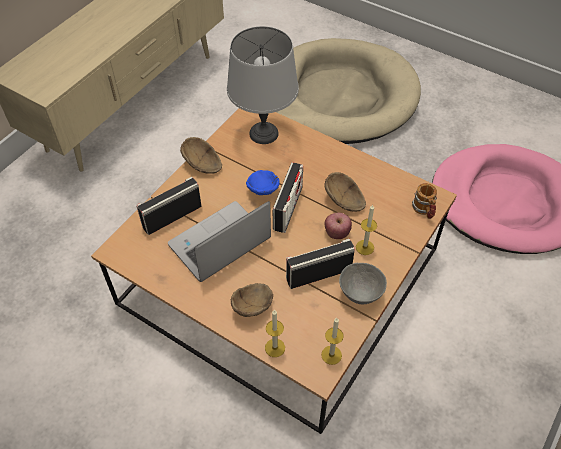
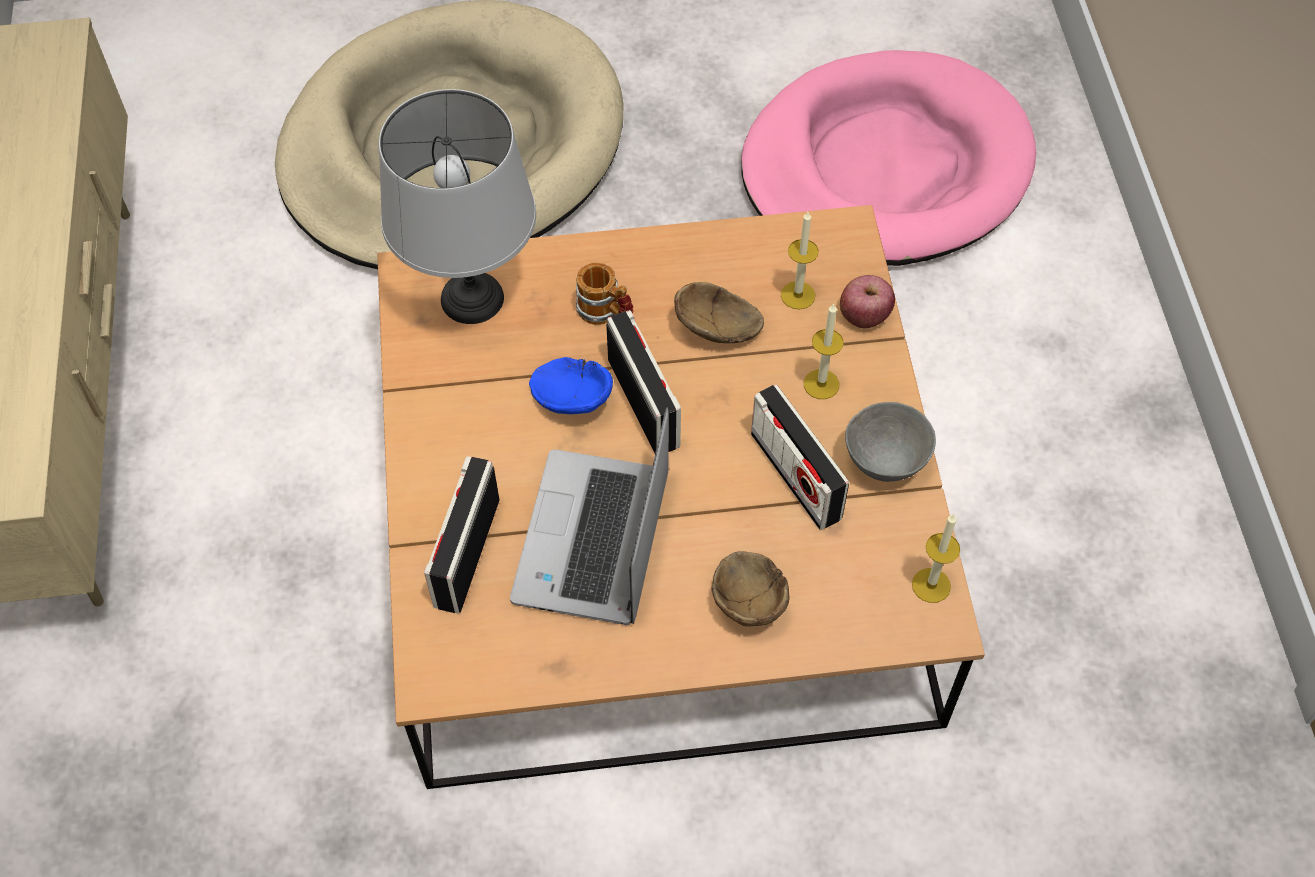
camera: 40 degrees left, 5 degrees up
brown bowl [180,137,222,174] -> none
candle [265,310,285,357] -> candle moved to [781,212,819,310]
radio [286,239,355,289] -> radio turned 60 degrees counterclockwise [751,384,849,530]
apple [325,212,352,239] -> apple moved to [840,275,895,328]
mug [412,183,437,219] -> mug moved to [576,262,633,325]

